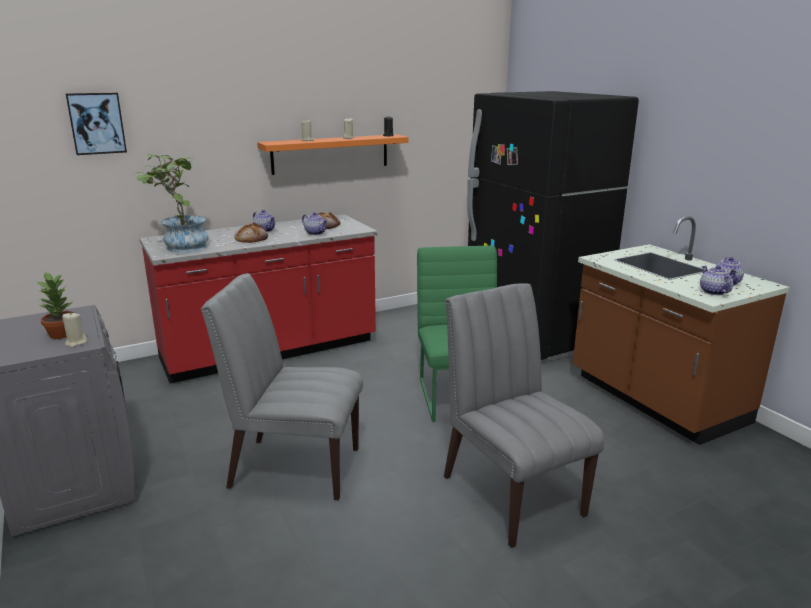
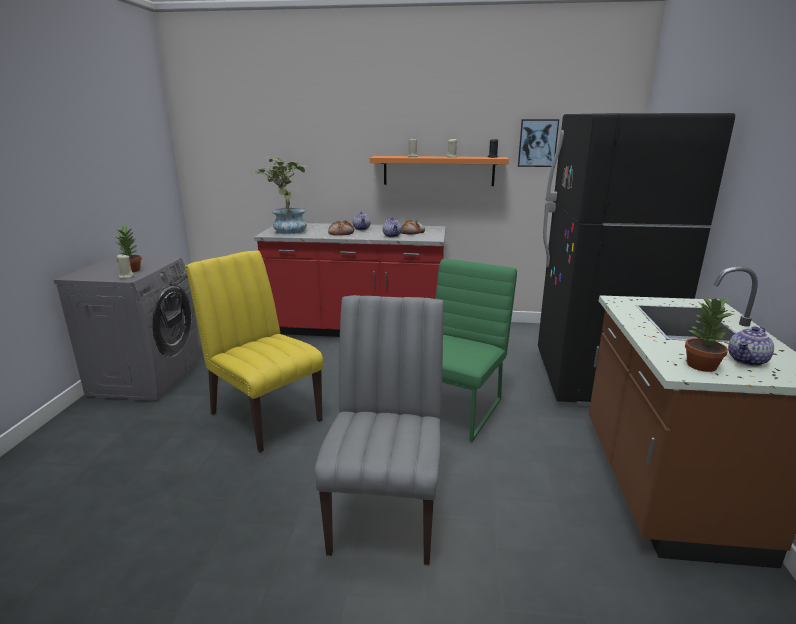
camera: 35 degrees right, 0 degrees up
picture [66,93,127,155] -> picture moved to [518,119,559,167]
grey chair [201,273,363,500] -> yellow chair [185,251,324,453]
teapot [700,266,733,295] -> potted plant [685,296,734,372]

